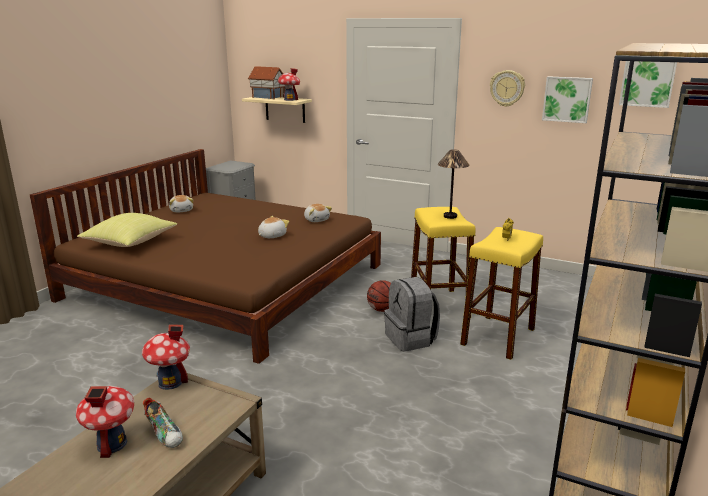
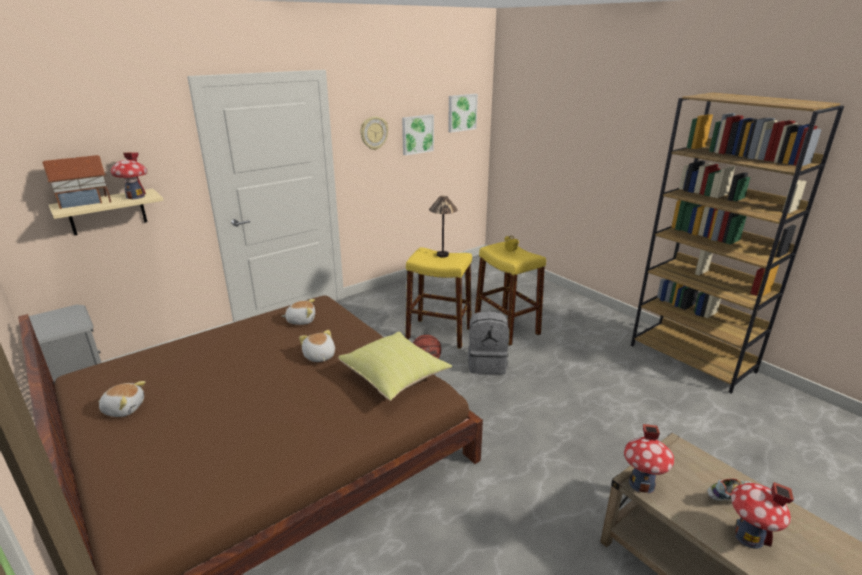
camera: 65 degrees left, 5 degrees up
yellow pillow [77,213,177,247] -> yellow pillow moved to [338,331,452,401]

